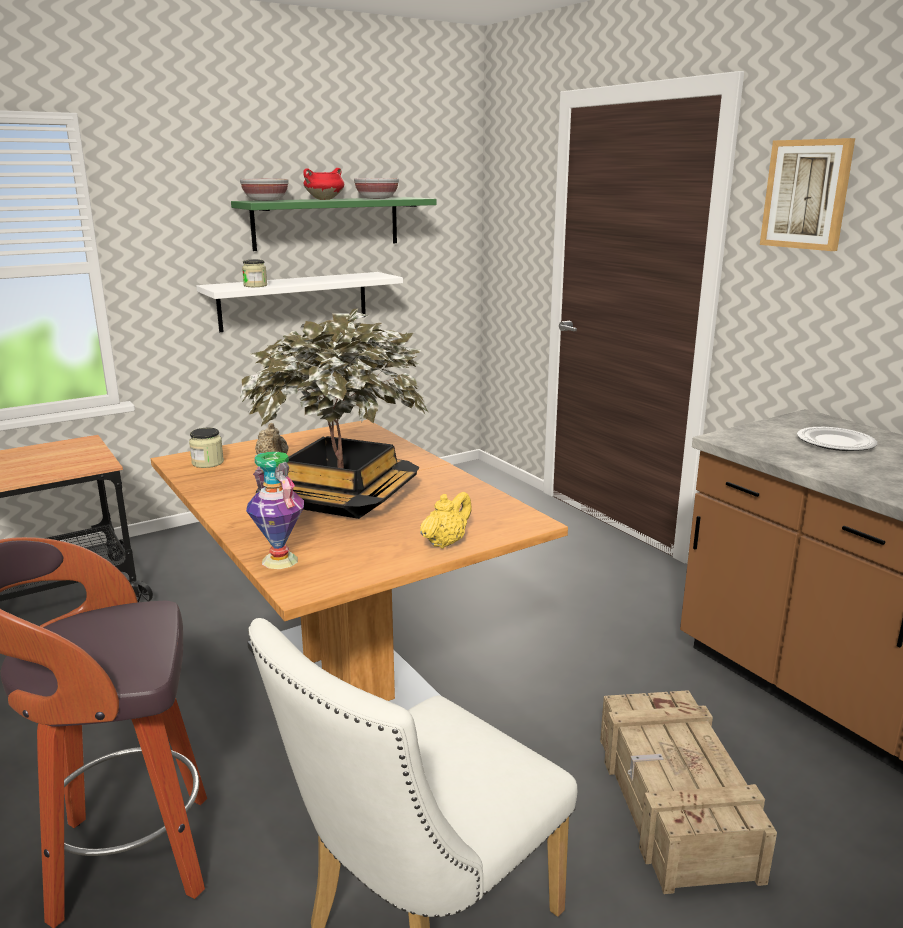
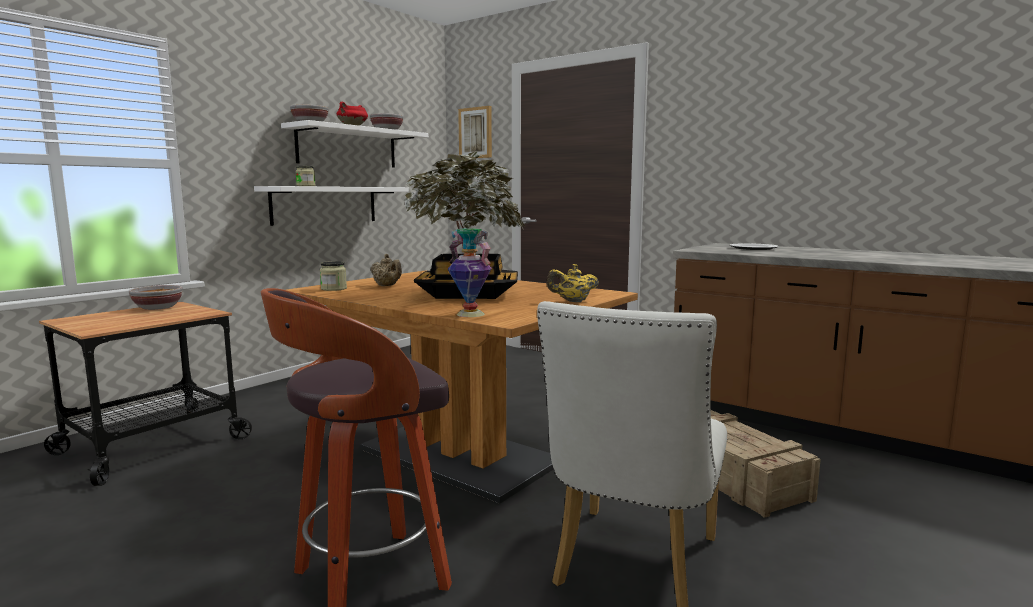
camera: 20 degrees left, 10 degrees down
green shelf [231,197,436,251] -> white shelf [281,120,429,168]
yellow teapot [420,492,472,548] -> yellow teapot turned 120 degrees counterclockwise [547,264,599,302]
picture [760,138,855,251] -> picture moved to [458,106,492,158]
none -> bowl [129,285,182,310]

